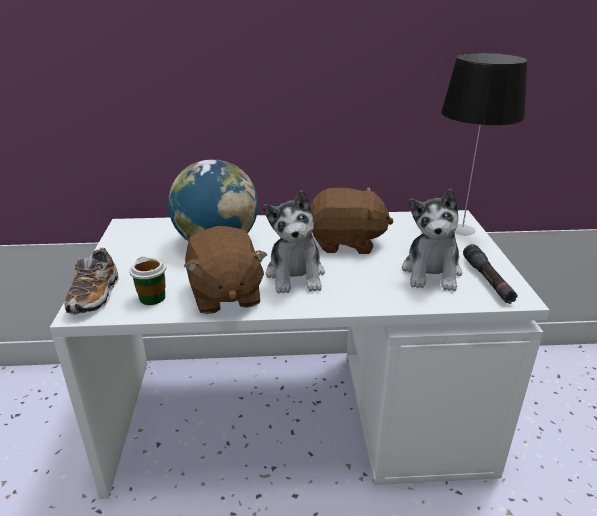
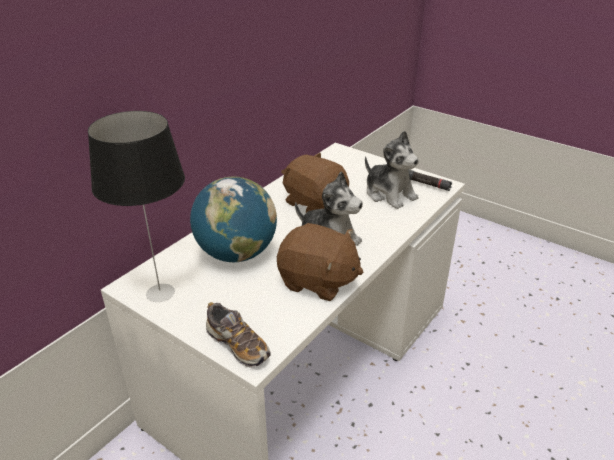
camera: 50 degrees left, 5 degrees up
cup [129,257,166,305] -> none
brown plush toy [310,187,394,254] -> brown plush toy turned 90 degrees counterclockwise [281,153,349,213]
table lamp [441,53,528,236] -> table lamp moved to [88,111,185,302]

